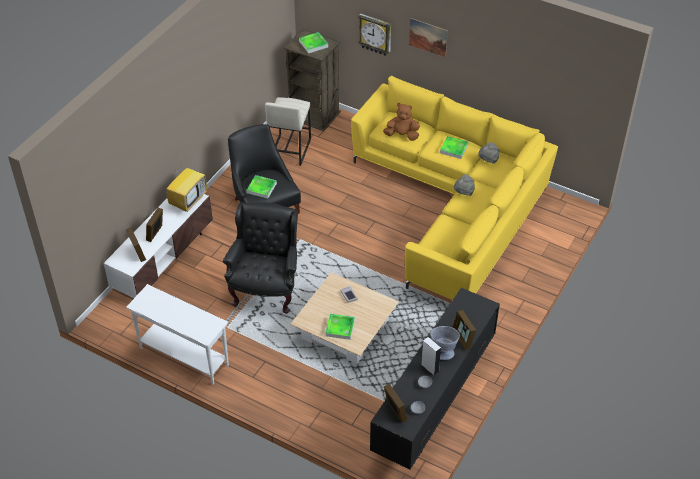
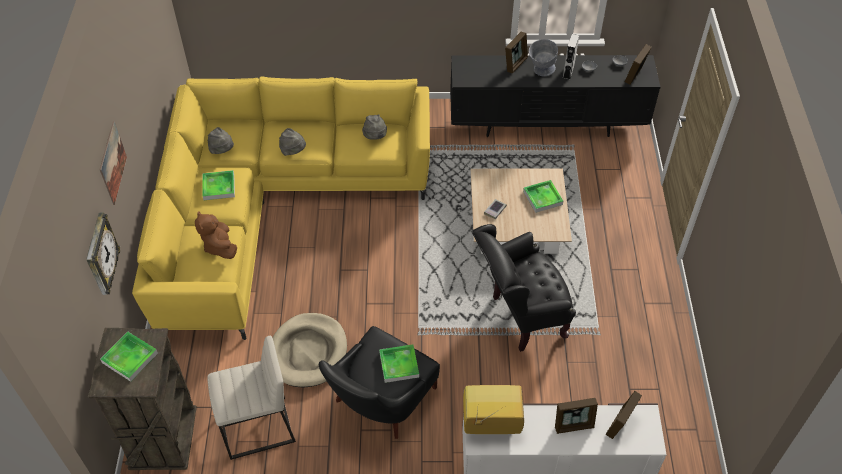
camera: 120 degrees left, 5 degrees up
white console table [126,284,229,384] -> none
none -> beige dog bed [273,313,347,388]
none -> grey hat [362,114,387,140]

